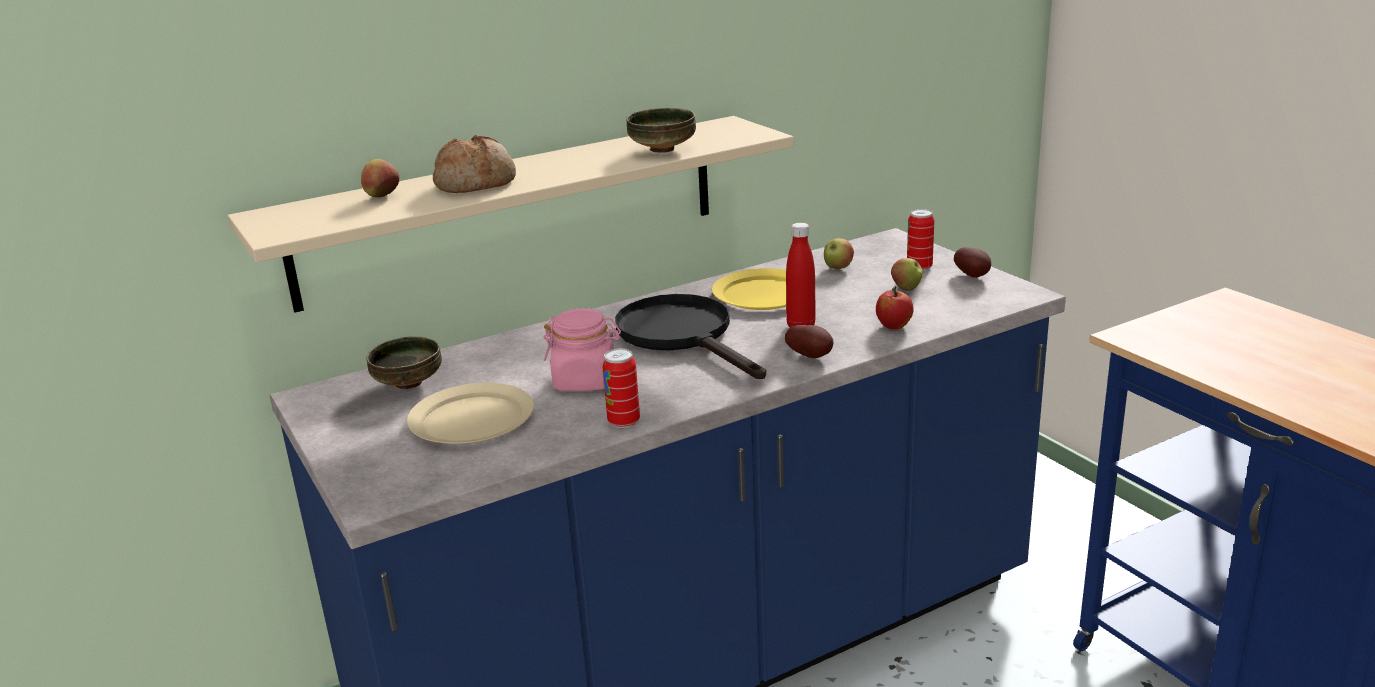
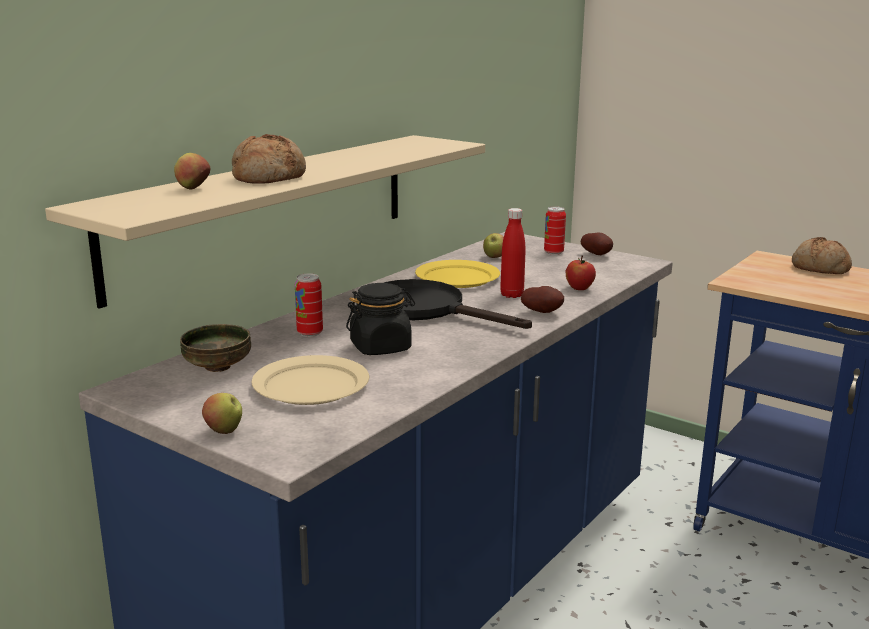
camera: 25 degrees left, 5 degrees down
pink jar [544,308,621,391] -> black jar [346,283,415,355]
can [602,349,640,428] -> can moved to [295,273,323,337]
bowl [626,108,696,153] -> none
apple [891,258,923,291] -> apple moved to [202,393,242,434]
none -> bread [792,237,852,274]

